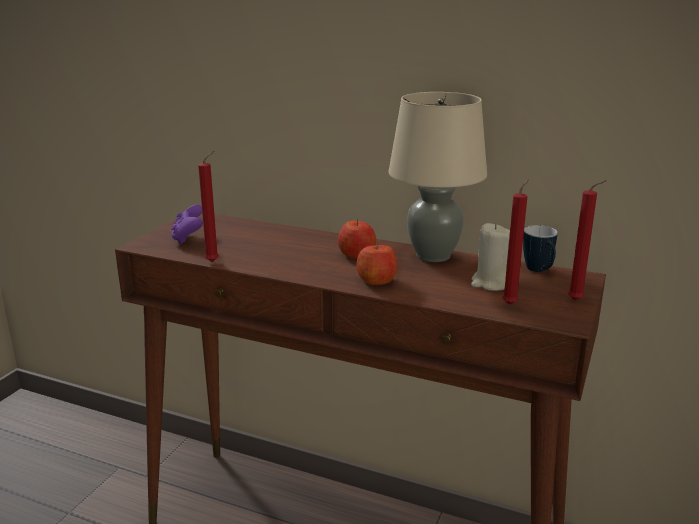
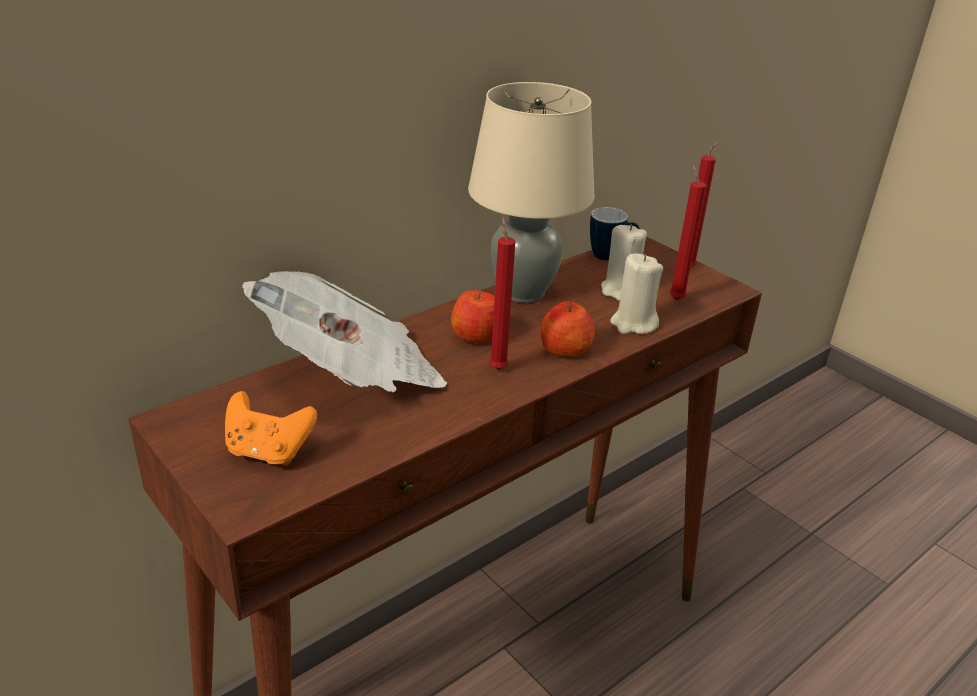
camera: 65 degrees left, 10 degrees up
purple game controller [171,204,203,244] -> orange game controller [225,391,317,466]
red candle [198,151,219,262] -> red candle moved to [489,217,516,370]
none -> newspaper [242,271,447,392]
none -> beige candle [610,254,663,334]

